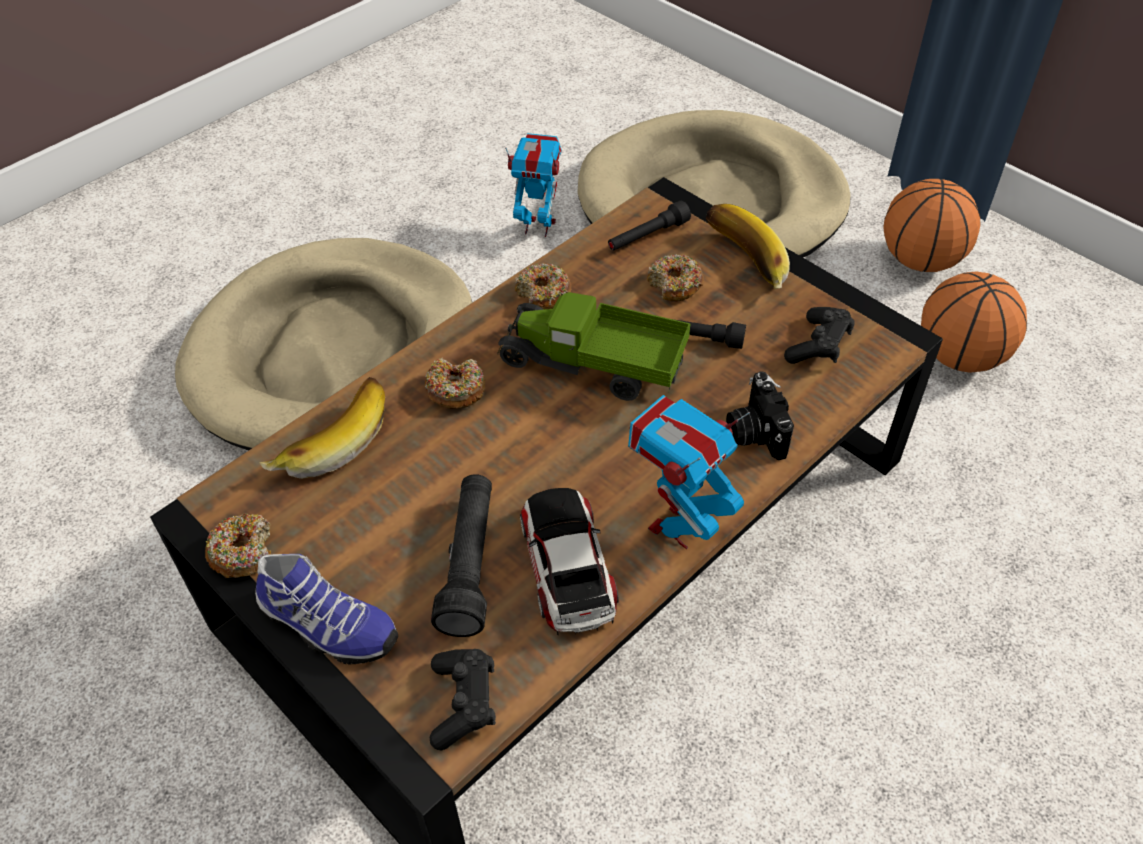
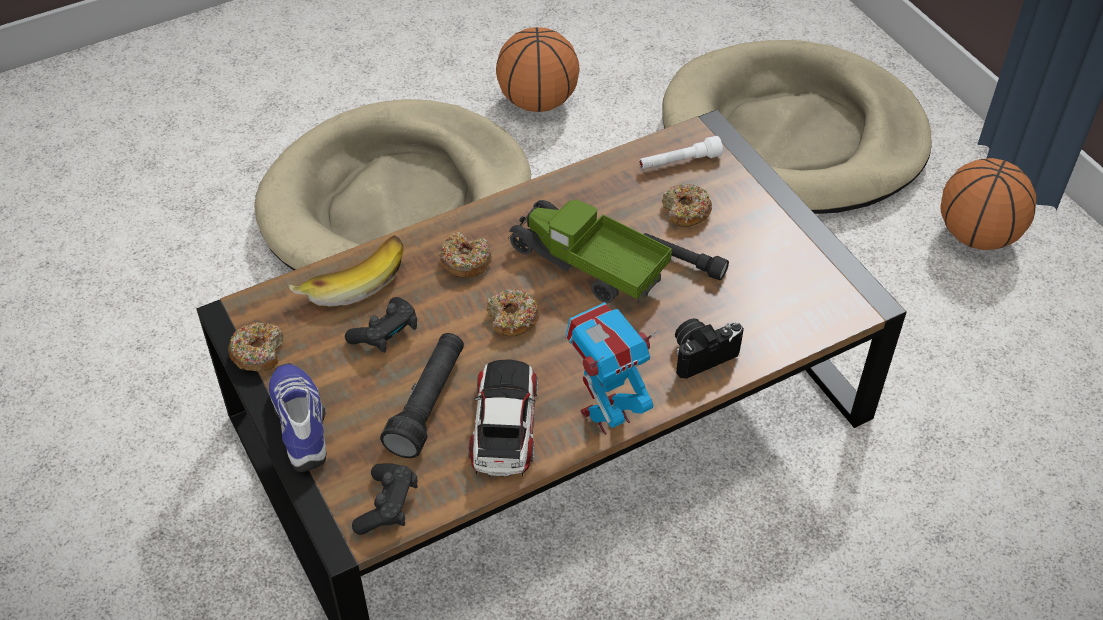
camera: 15 degrees right, 0 degrees up
shoe [255,554,398,665] -> shoe turned 150 degrees counterclockwise [269,363,327,472]
toy robot [505,133,562,237] -> none
donut [515,263,571,309] -> donut moved to [486,289,540,337]
black flashlight [608,201,691,251] -> white flashlight [639,136,723,169]
banana [706,204,790,289] -> none
camera [726,371,794,460] -> camera turned 60 degrees clockwise [675,318,744,379]
black game controller [784,307,854,364] -> black game controller moved to [345,297,417,353]
basketball [921,271,1027,373] -> basketball moved to [496,27,579,112]

